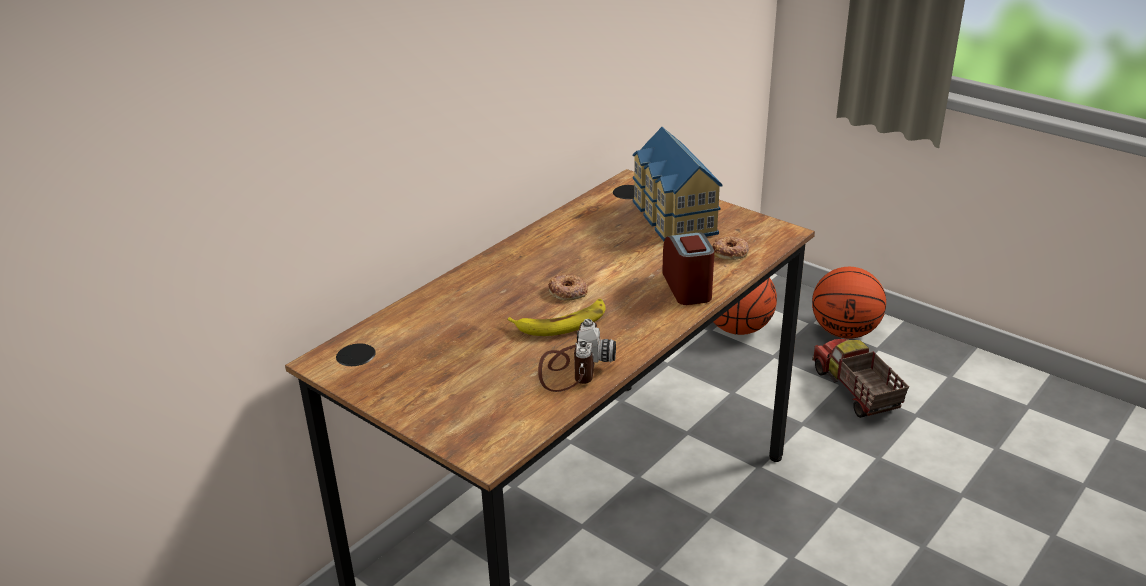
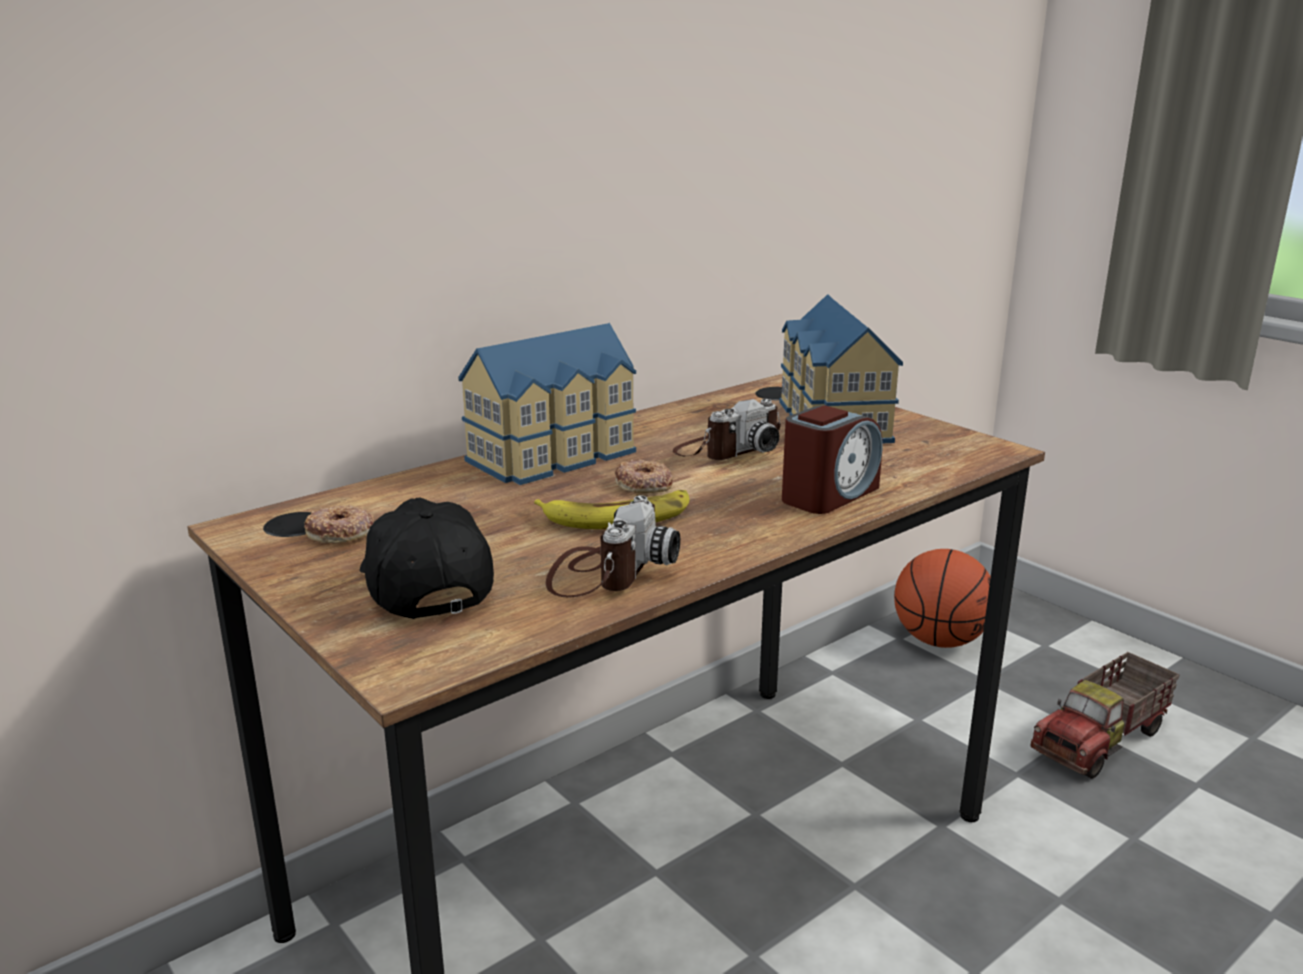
camera: 10 degrees right, 10 degrees down
alarm clock [662,232,714,305] -> alarm clock turned 45 degrees clockwise [782,405,883,514]
donut [712,236,749,260] -> donut moved to [304,505,374,543]
basketball [812,267,886,339] -> none
toy truck [812,338,909,418] -> toy truck turned 120 degrees counterclockwise [1030,652,1180,779]
none -> black cap [360,498,494,619]
none -> toy house [458,323,636,485]
none -> camera [672,399,781,460]

